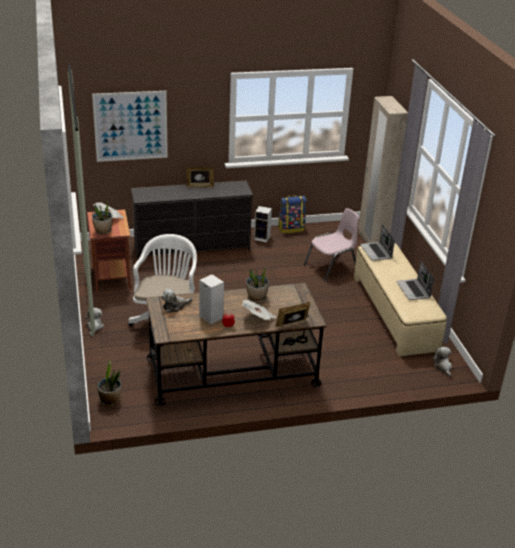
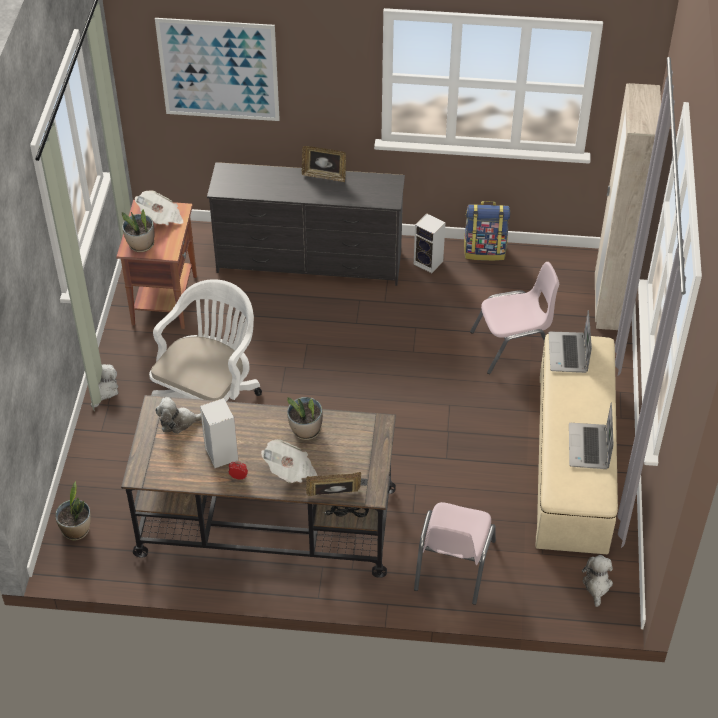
camera: 20 degrees right, 15 degrees up
none -> pink chair [414,502,496,605]

